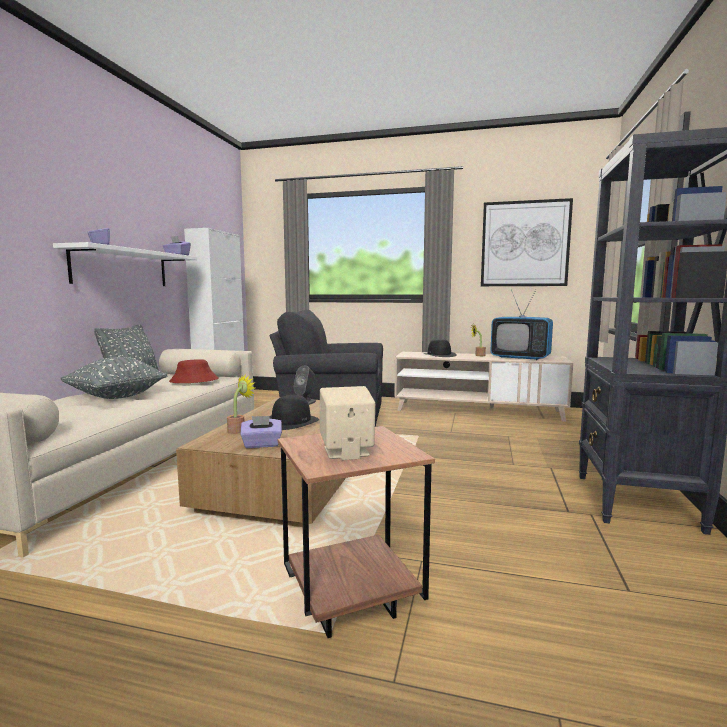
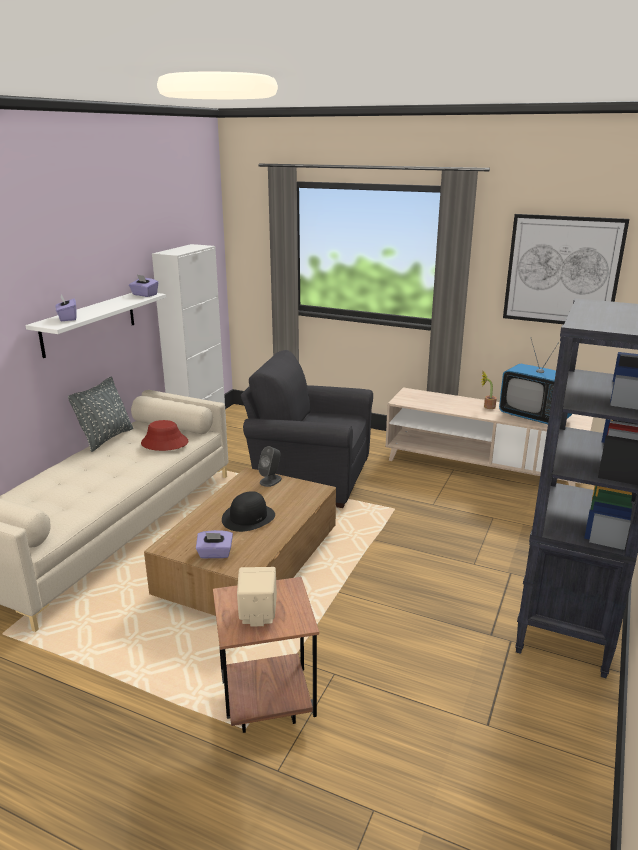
camera: 10 degrees right, 15 degrees up
grey pillow [60,357,168,399] -> none
potted plant [227,374,255,434] -> none
black hat [423,339,457,357] -> none

